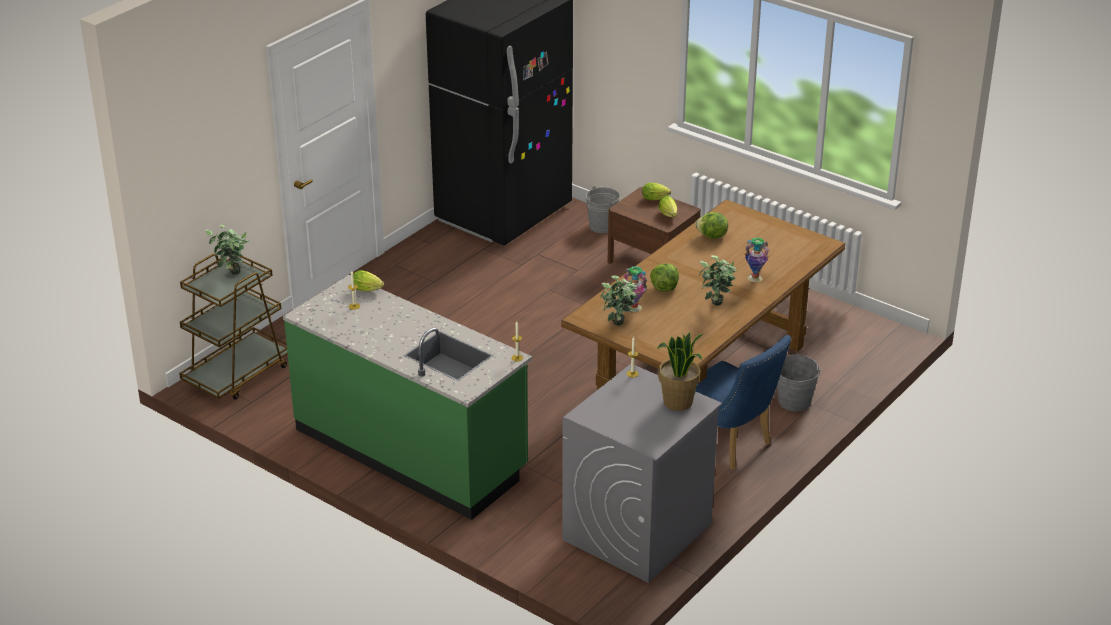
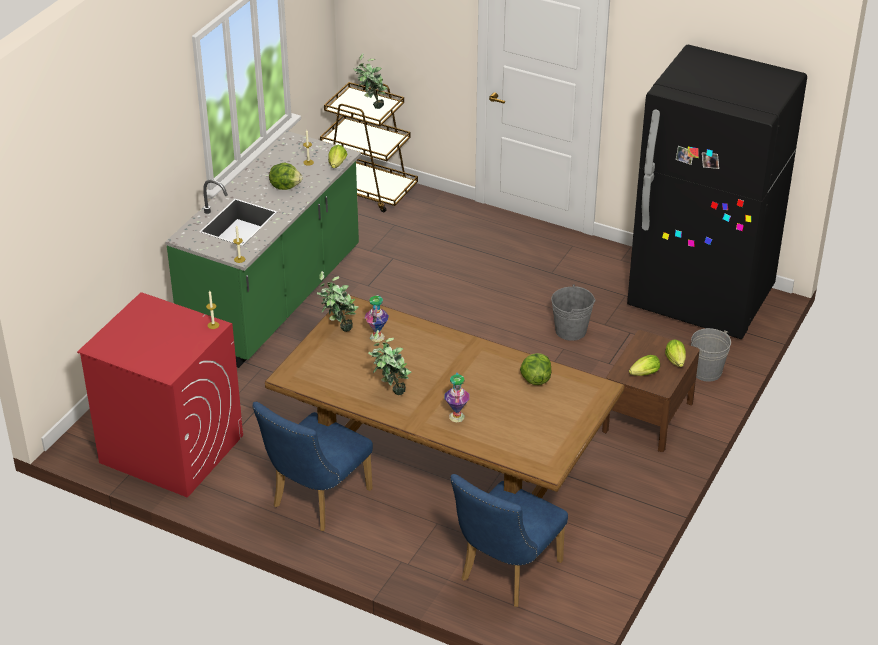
camera: 80 degrees right, 5 degrees up
grey washing machine [562,364,722,583] -> red washing machine [77,292,243,498]
lettuce [650,263,679,292] -> lettuce moved to [269,162,303,190]
potted plant [657,332,704,411] -> none
grey bucket [777,354,820,411] -> grey bucket moved to [551,284,596,341]
none -> blue chair [450,474,568,607]

